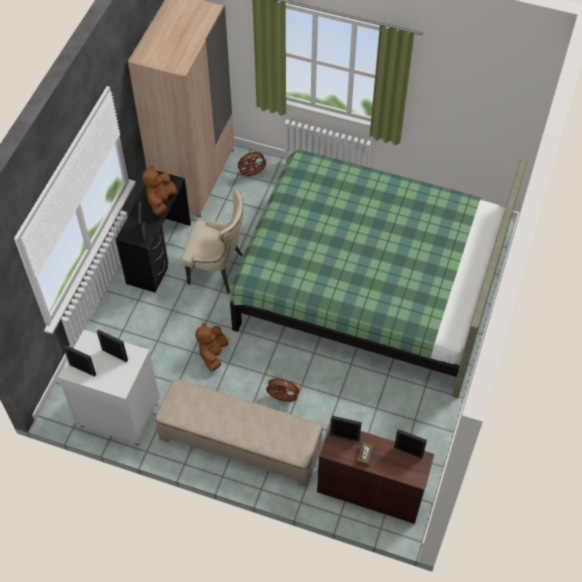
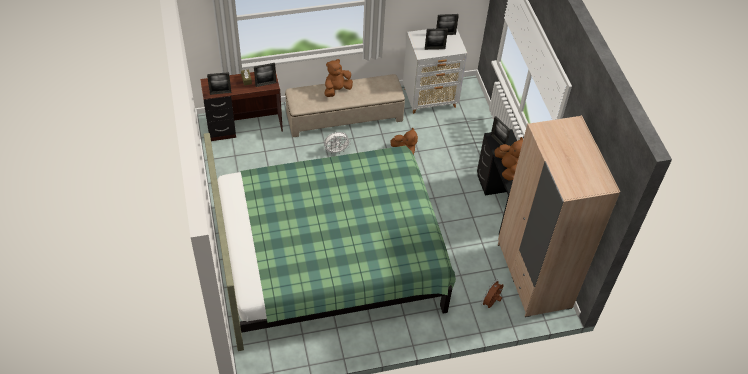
camera: 145 degrees right, 5 degrees down
beige chair [182,189,243,294] -> none
brown fan [266,376,302,402] -> white fan [324,132,351,155]
none -> brown plush toy [324,59,353,97]

